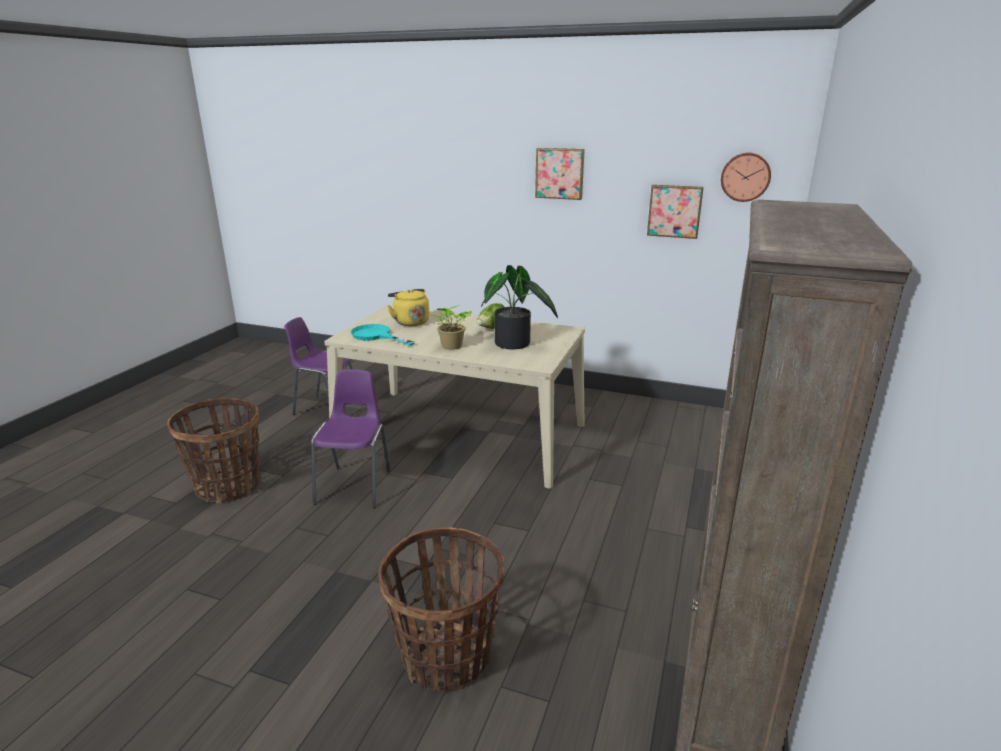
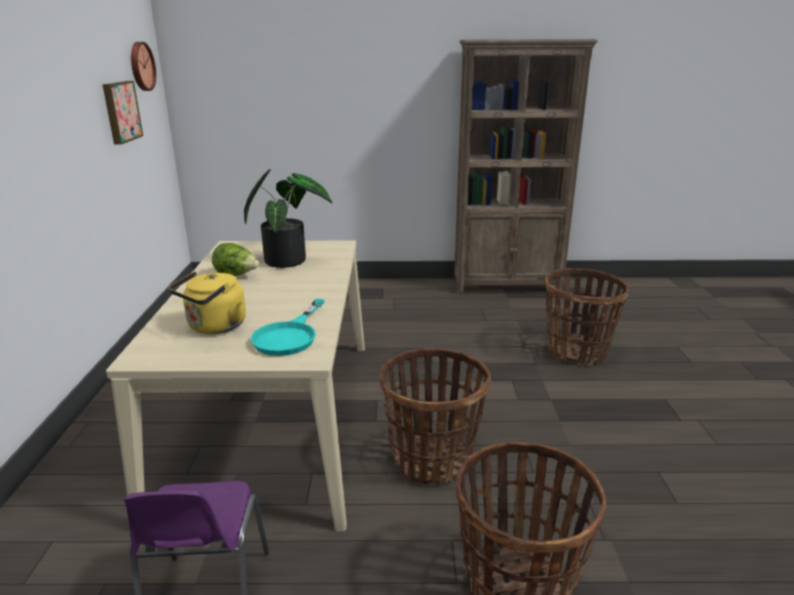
camera: 110 degrees left, 0 degrees up
purple chair [311,369,390,508] -> basket [380,348,491,485]
potted plant [432,305,472,350] -> none
picture [535,148,585,200] -> none

